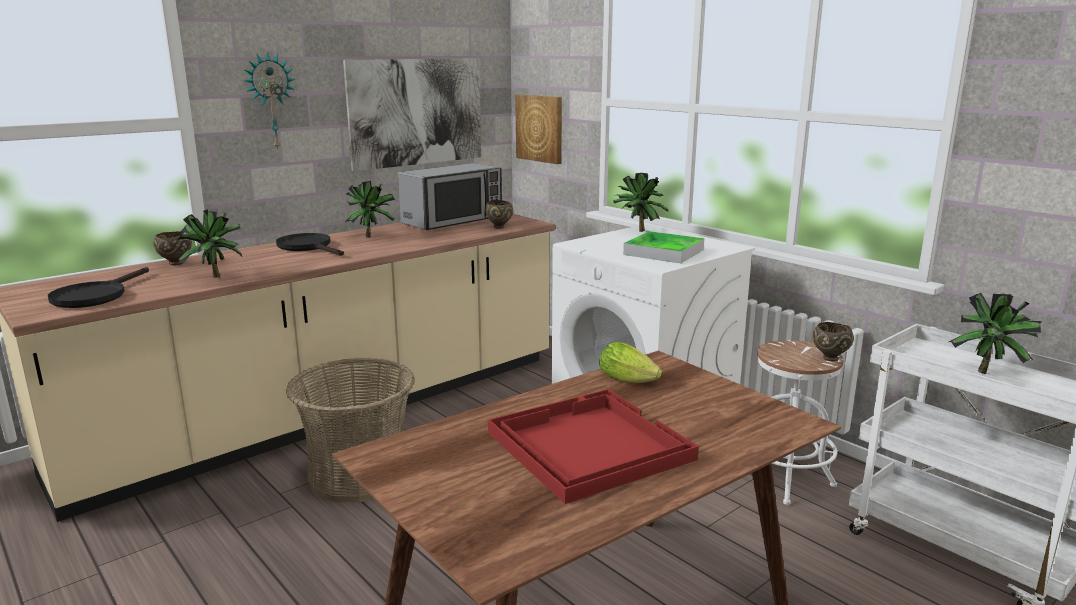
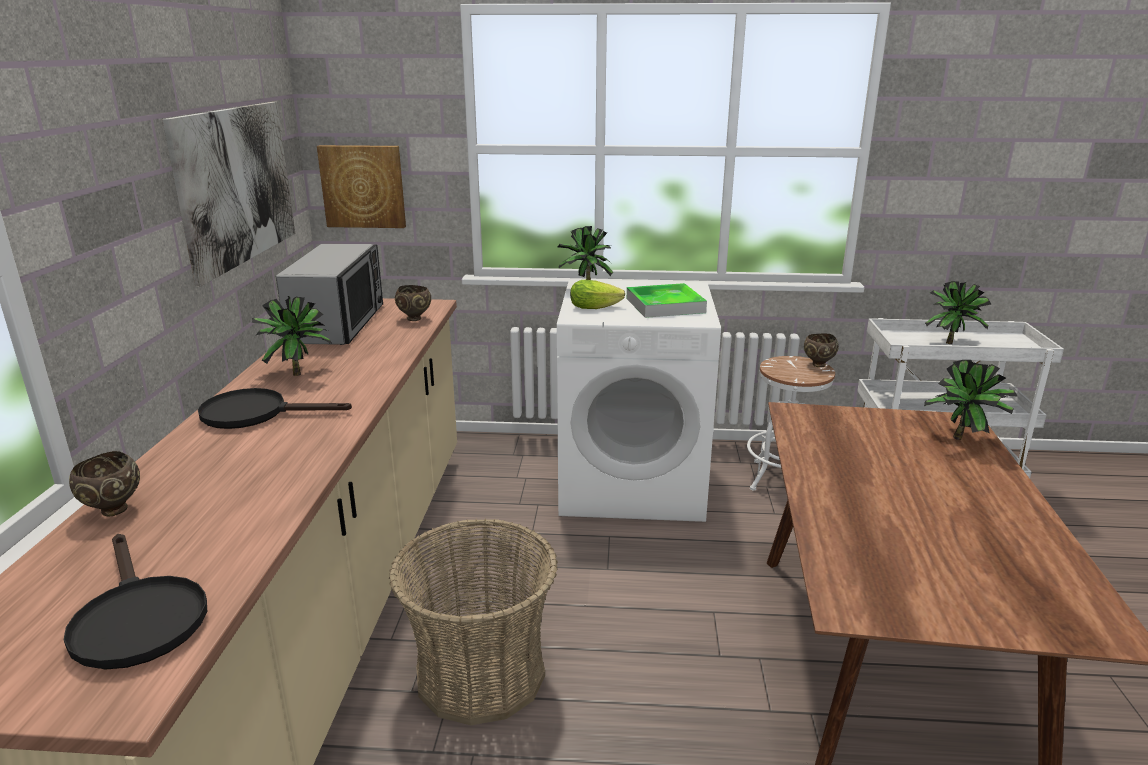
camera: 45 degrees left, 5 degrees up
potted plant [177,210,242,278] -> potted plant moved to [924,360,1018,440]
wall clock [244,52,296,151] -> none
red tray [488,389,699,504] -> none
lettuce [599,342,662,383] -> lettuce moved to [570,280,625,309]

